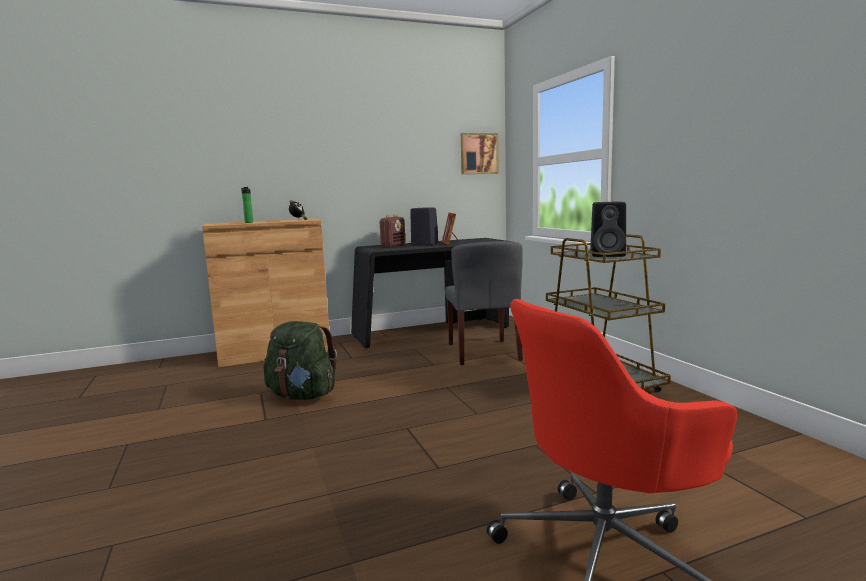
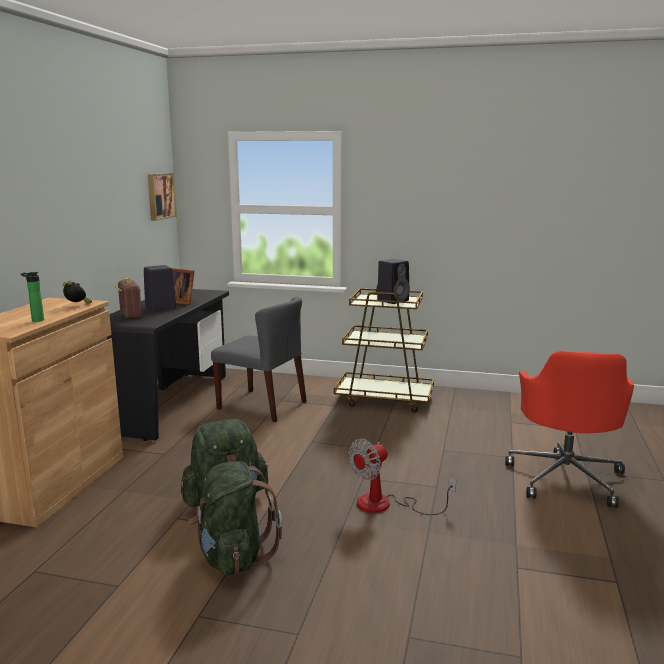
camera: 55 degrees left, 5 degrees up
none -> green backpack [188,461,282,576]
none -> fan [348,439,456,515]

